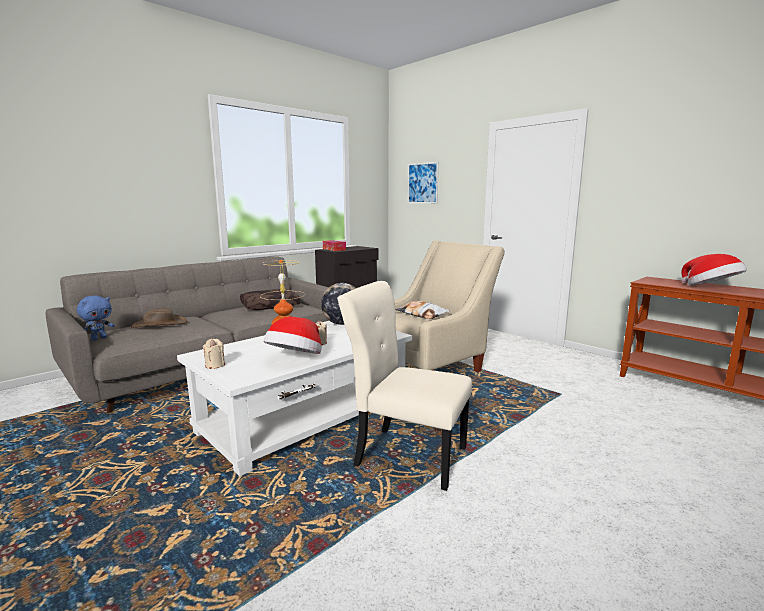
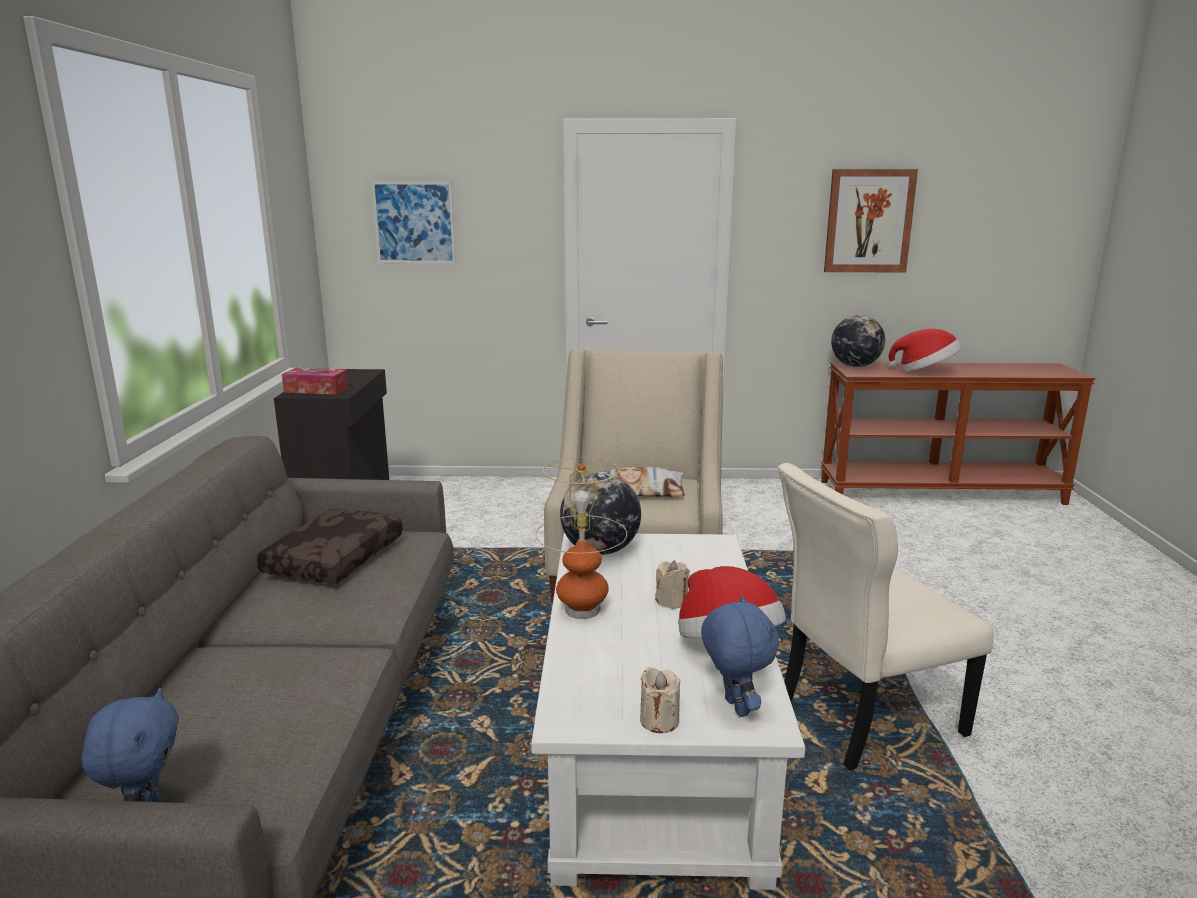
camera: 45 degrees left, 5 degrees up
brown hat [131,308,187,328] -> none
none -> blue plush toy [701,595,779,717]
none -> picture [824,169,918,272]
none -> globe [831,315,885,367]

